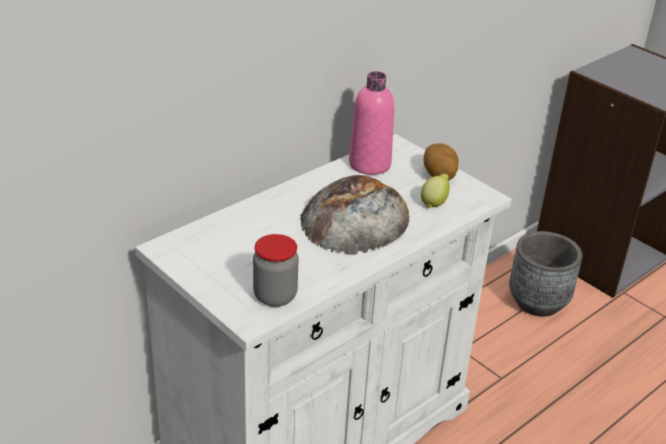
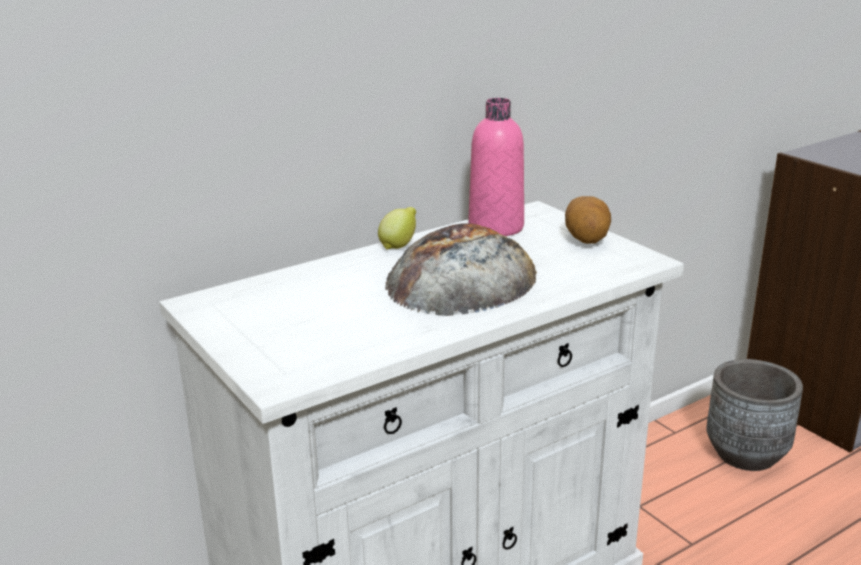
camera: 10 degrees right, 10 degrees down
jar [253,234,298,307] -> none
lemon [421,174,450,208] -> lemon moved to [378,207,416,250]

